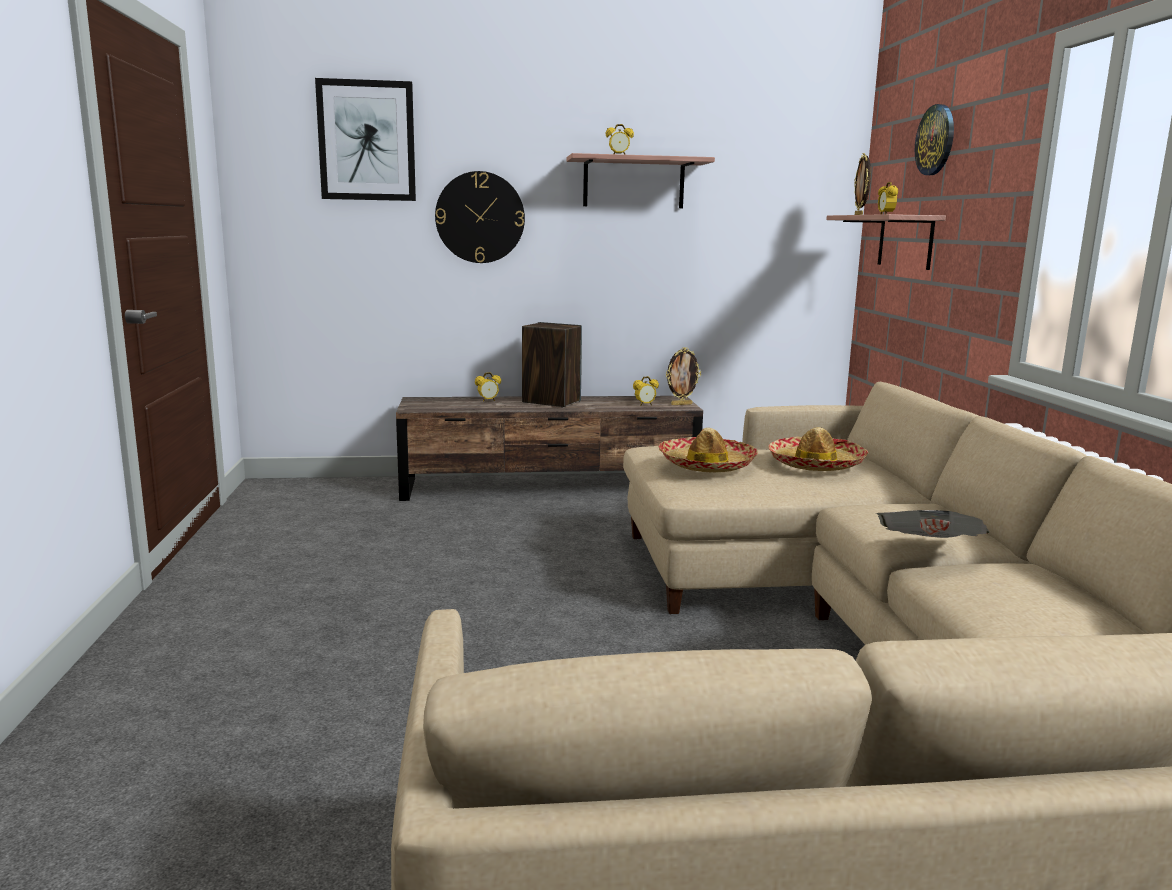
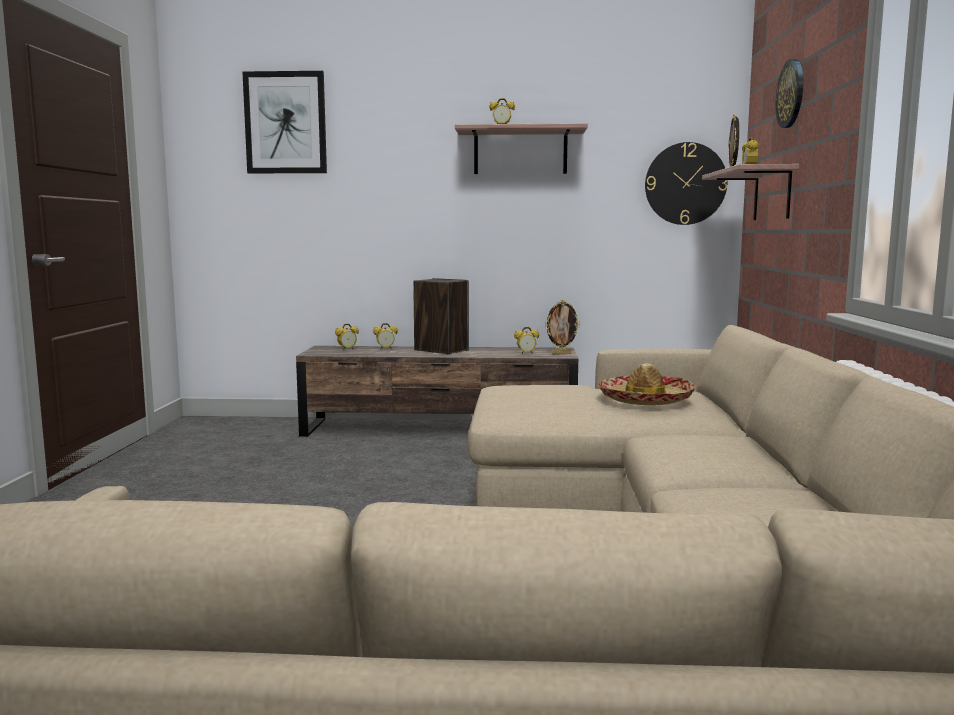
camera: 10 degrees right, 5 degrees down
wall clock [435,171,525,263] -> wall clock moved to [645,142,727,225]
hat [658,428,758,472] -> none
newspaper [876,510,990,538] -> none
none -> alarm clock [335,323,359,350]

